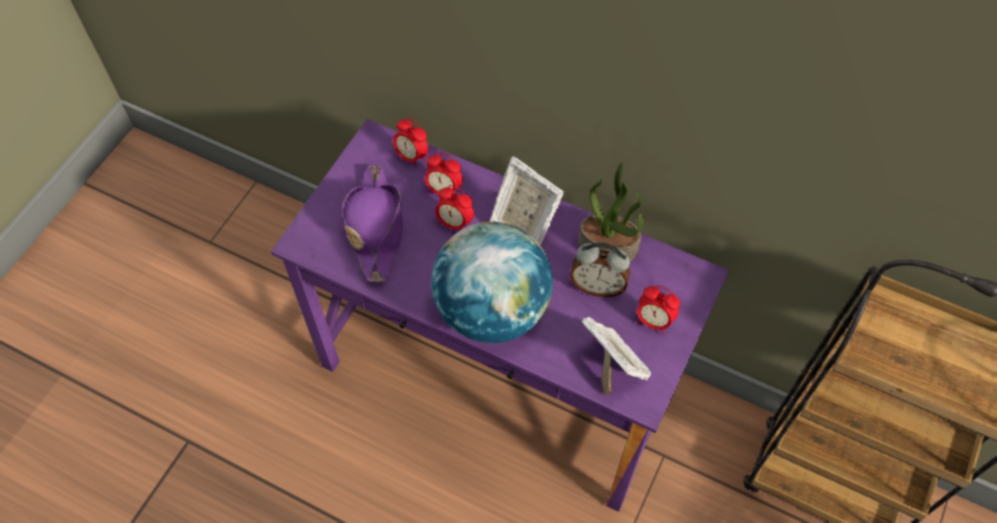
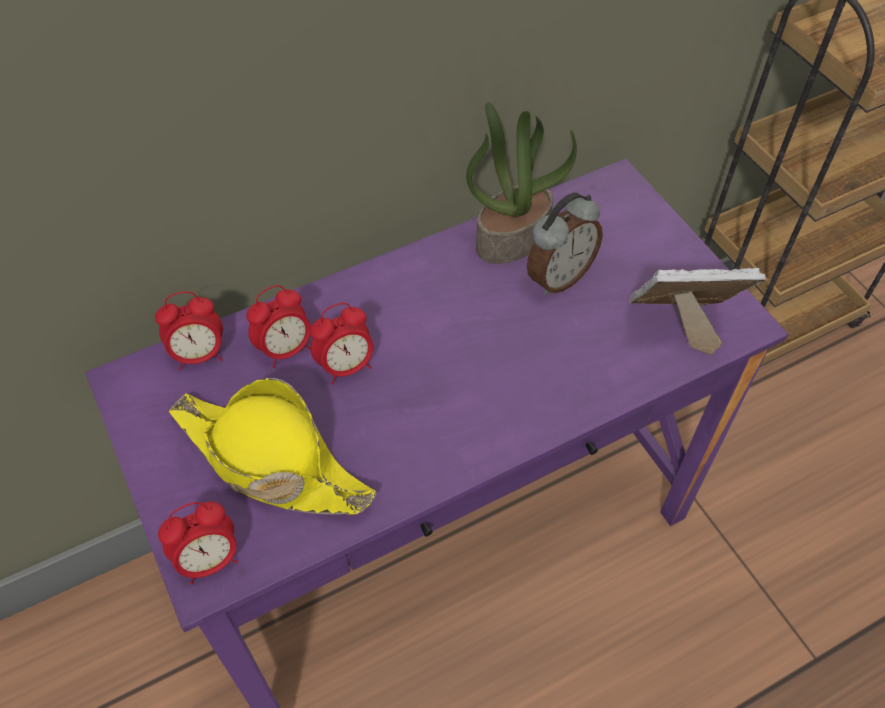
camera: 55 degrees left, 5 degrees down
purple hat [342,166,403,283] -> yellow hat [169,378,376,515]
globe [431,221,553,343] -> none
picture frame [489,157,564,246] -> none
alarm clock [637,286,680,334] -> alarm clock moved to [158,502,238,585]

